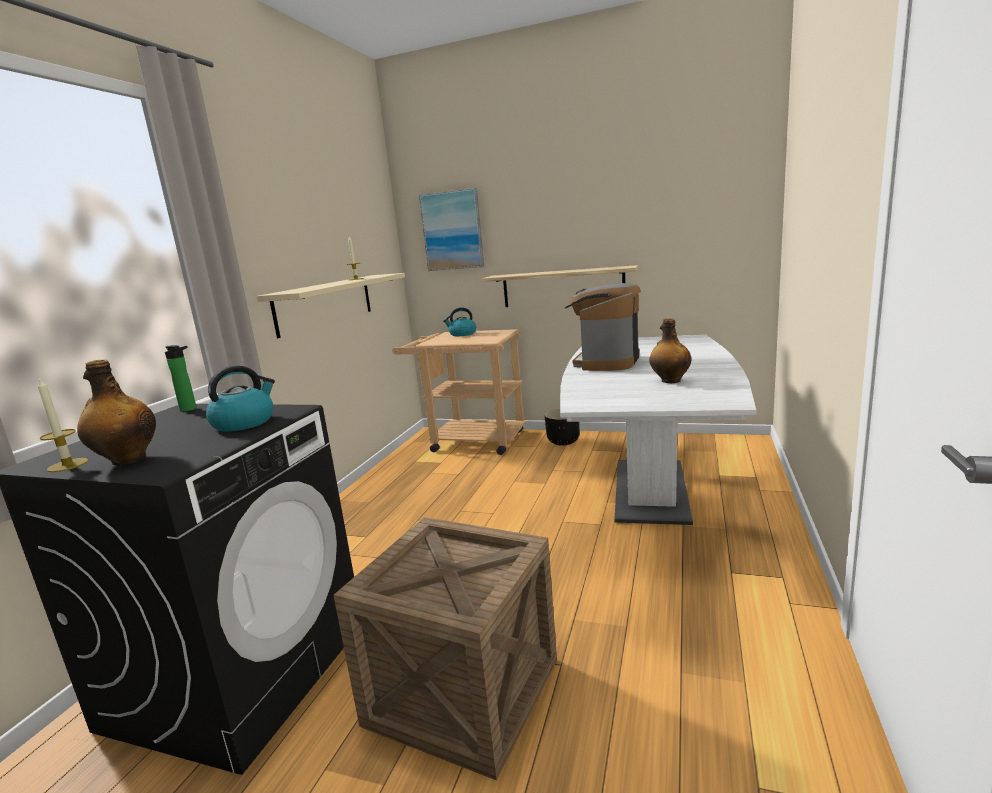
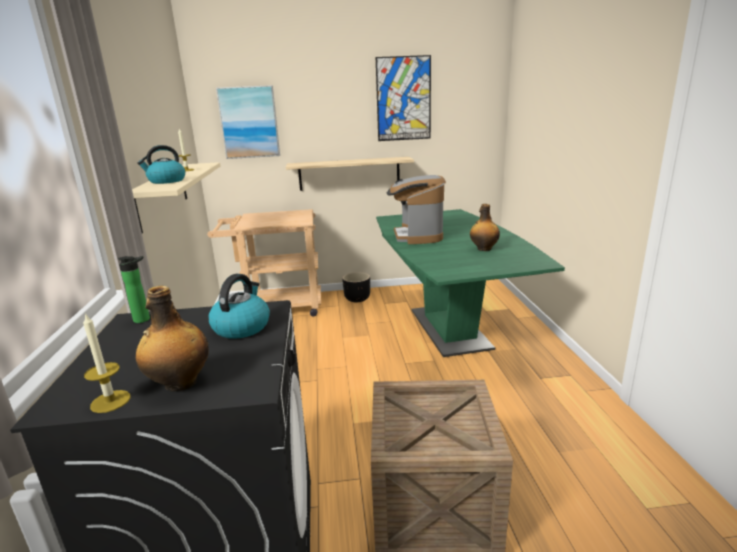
camera: 25 degrees left, 5 degrees up
kettle [443,307,476,336] -> kettle moved to [137,145,185,184]
white dining table [560,335,756,525] -> green dining table [376,209,565,357]
none -> picture [376,55,431,141]

